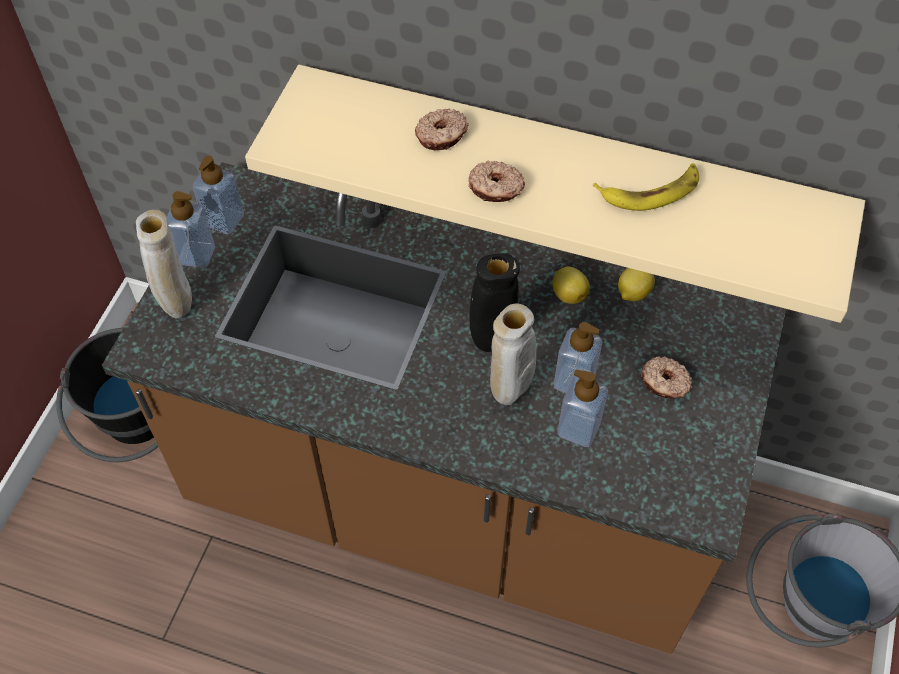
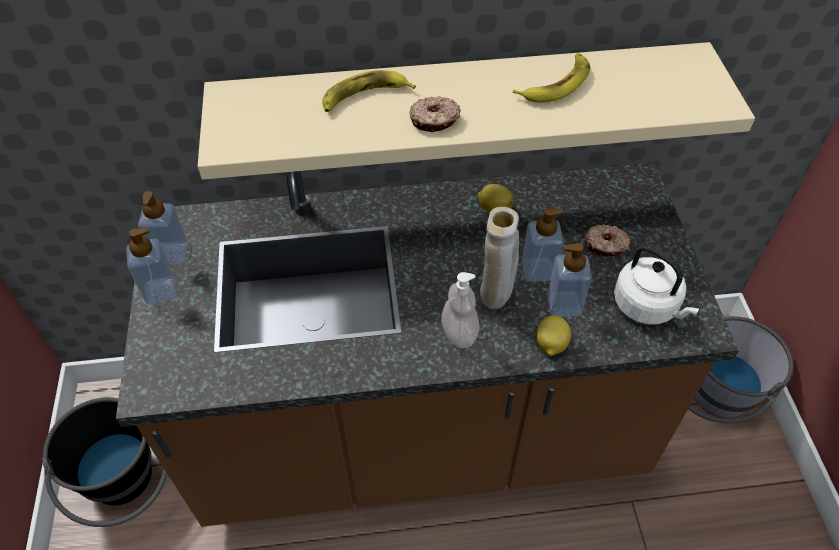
camera: 25 degrees left, 5 degrees down
beige vase [136,210,192,319] -> none
donut [415,109,469,150] -> banana [322,70,416,112]
black vase [469,253,520,352] -> none
lemon [618,268,655,301] -> lemon moved to [537,315,571,356]
none -> soap dispenser [441,272,479,348]
none -> white kettle [614,245,699,325]

